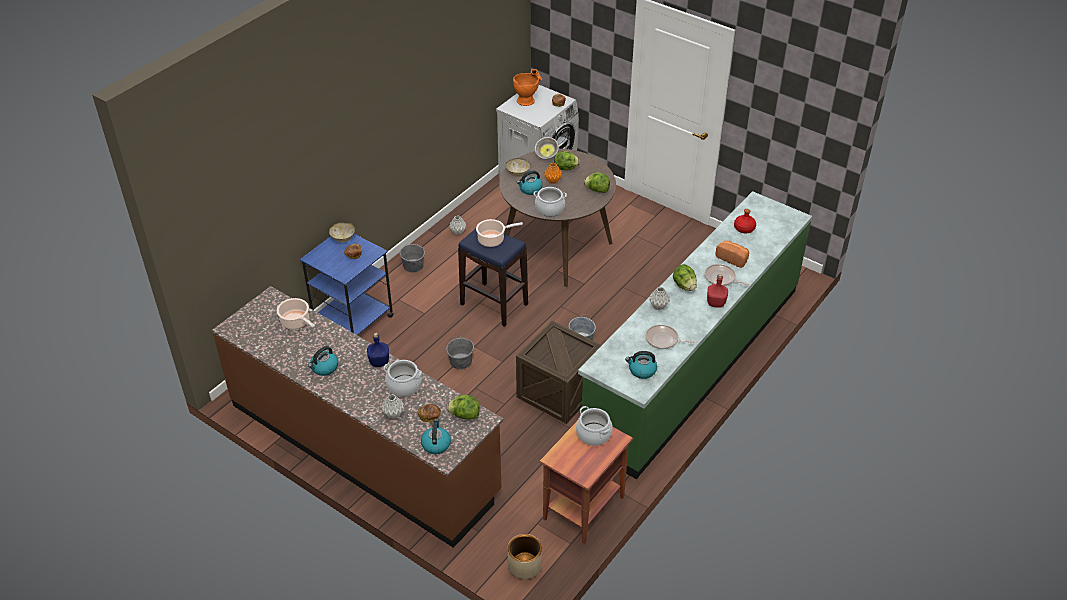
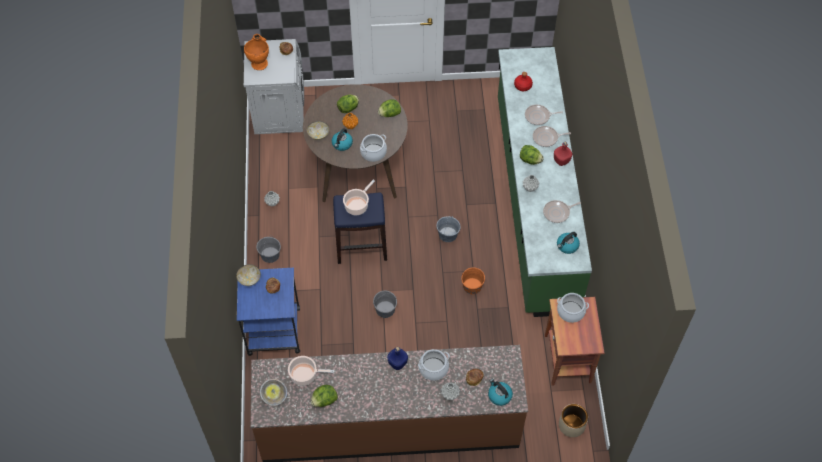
camera: 40 degrees left, 15 degrees up
kettle [308,346,338,376] -> none
lettuce [447,395,480,420] -> lettuce moved to [311,385,338,407]
crate [516,320,602,424] -> orange bucket [461,267,485,294]
bowl [535,137,559,160] -> bowl moved to [260,379,287,406]
bread [715,240,749,268] -> frying pan [525,105,563,125]

